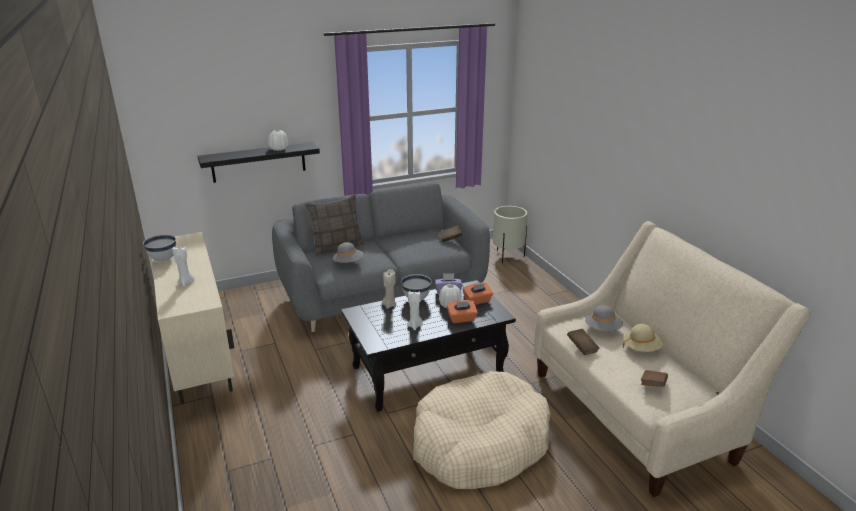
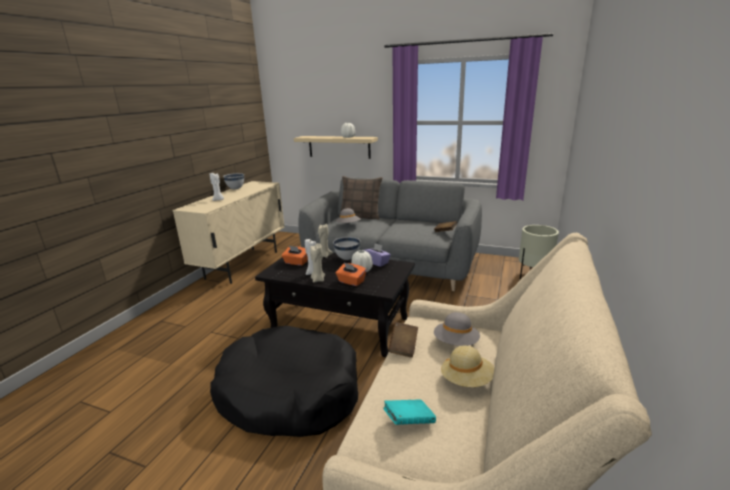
camera: 45 degrees right, 5 degrees down
black shelf [198,142,320,183] -> beige shelf [294,136,378,159]
beige dog bed [413,371,550,489] -> black dog bed [210,326,358,437]
orange tissue box [463,283,493,305] -> orange tissue box moved to [282,246,308,266]
brown book [641,370,668,387] -> turquoise book [383,399,436,425]
none -> beige candle [310,243,325,283]

